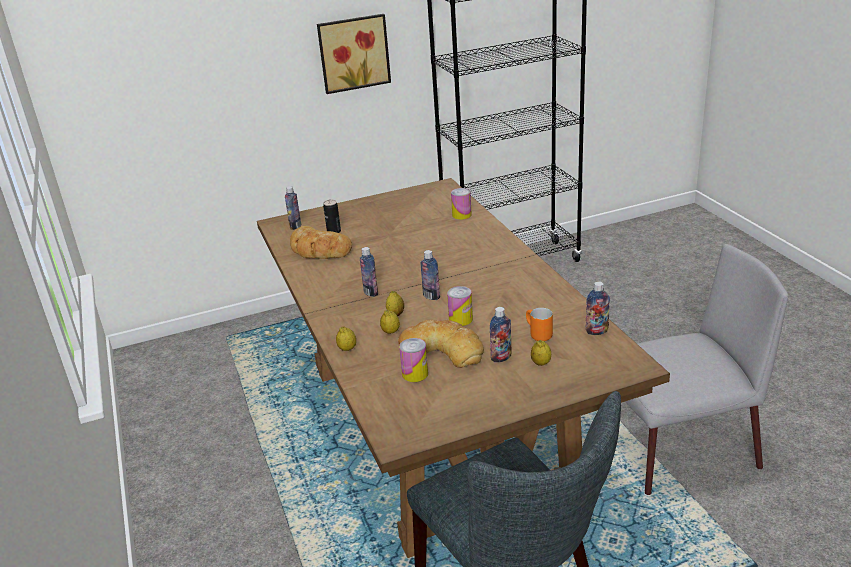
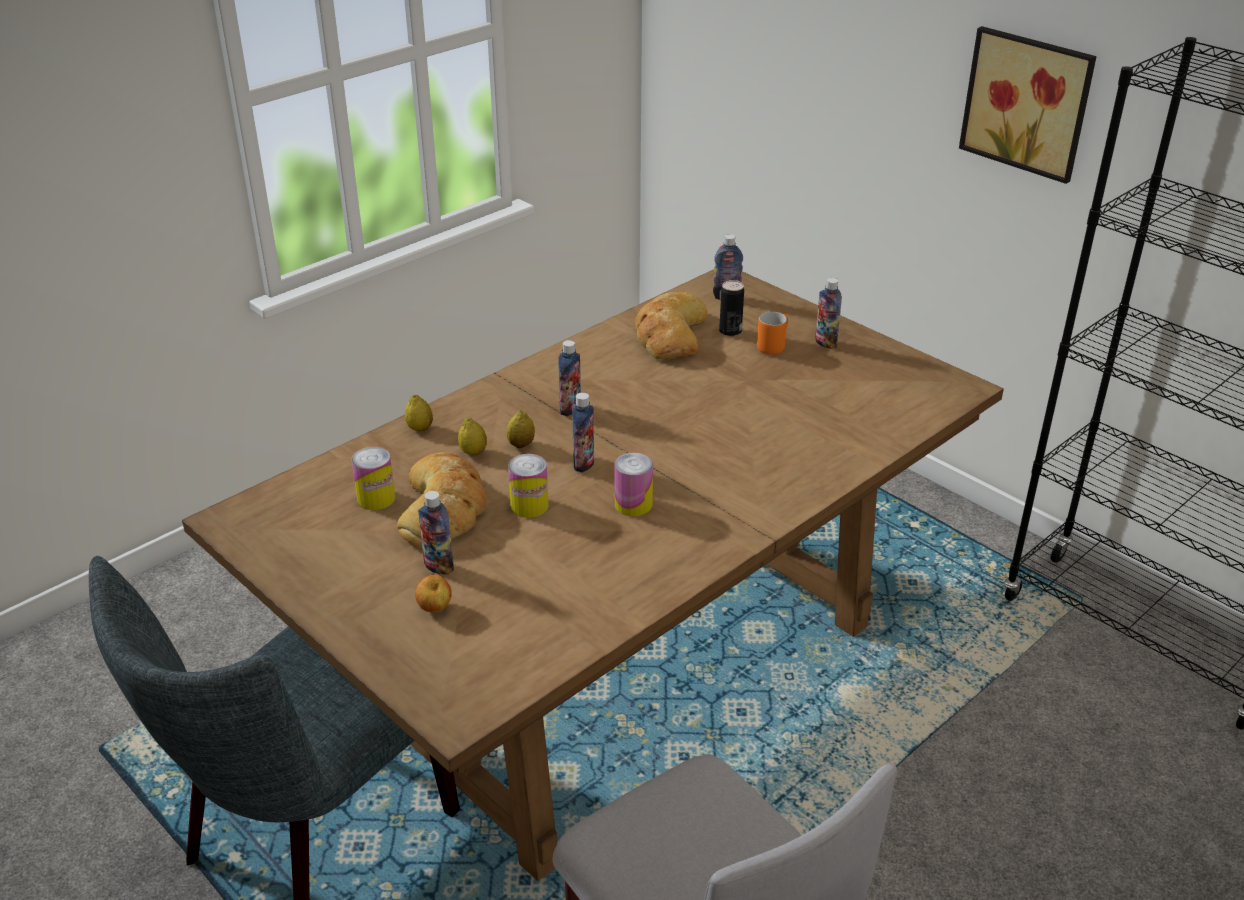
camera: 65 degrees right, 5 degrees up
can [451,188,472,220] -> can moved to [615,453,653,516]
orange mug [526,308,553,341] -> orange mug moved to [757,312,788,355]
lemon [531,340,551,366] -> apple [415,574,452,613]
bottle [585,281,610,335] -> bottle moved to [815,278,842,349]

